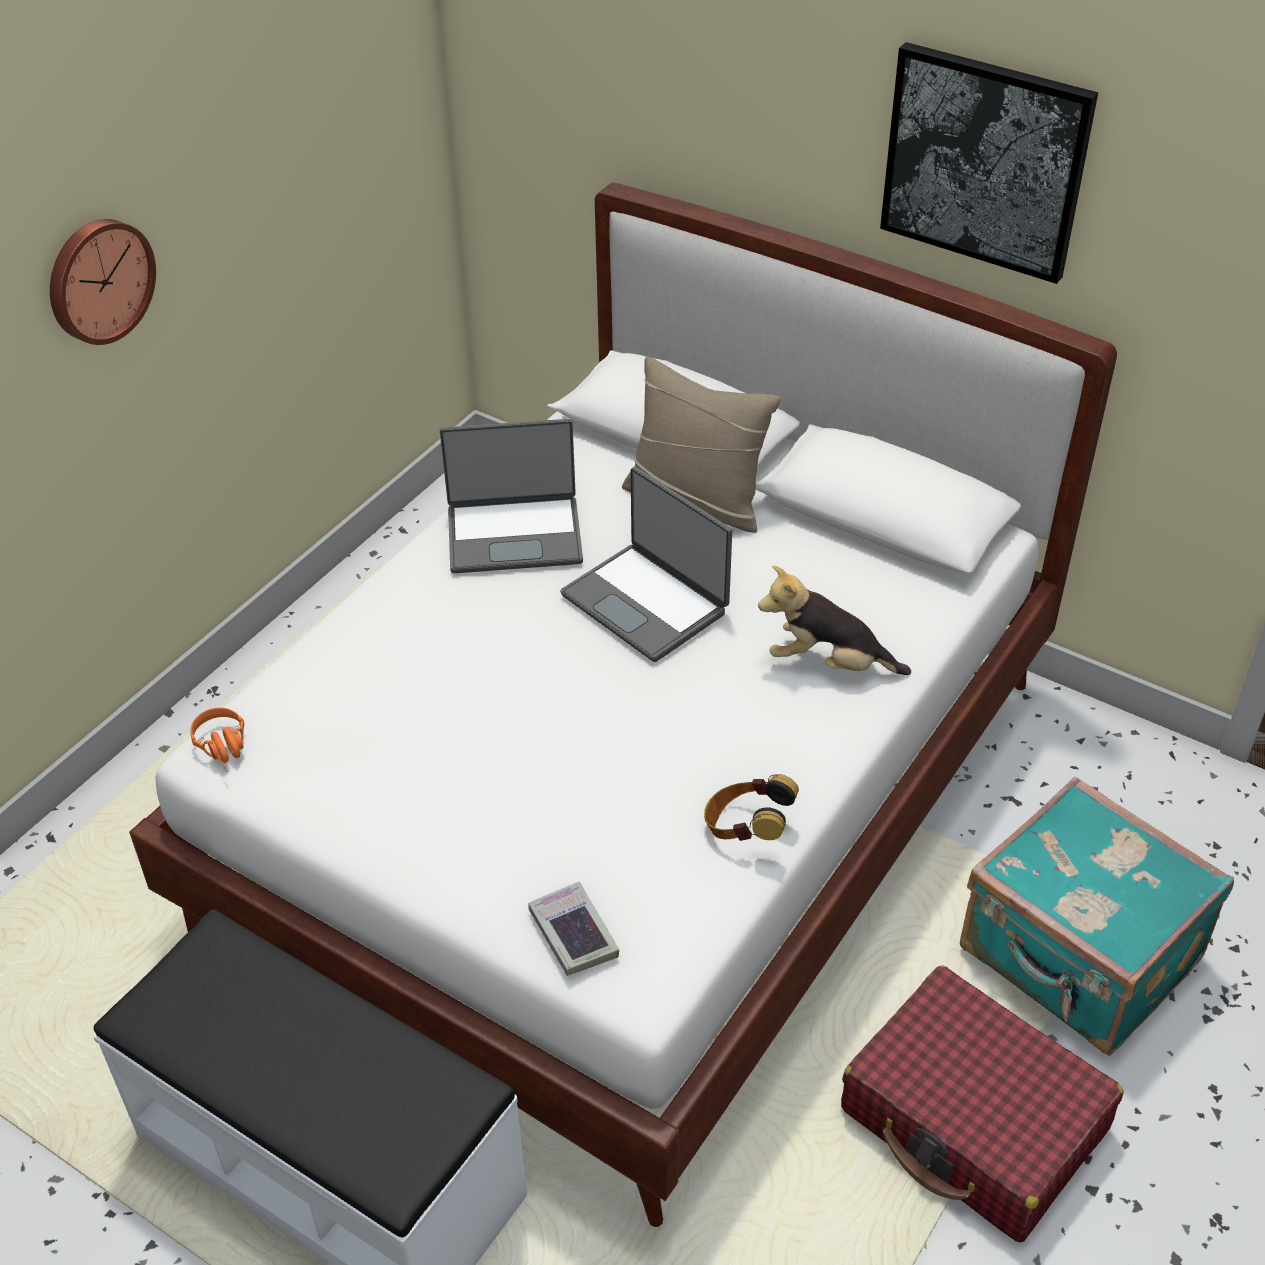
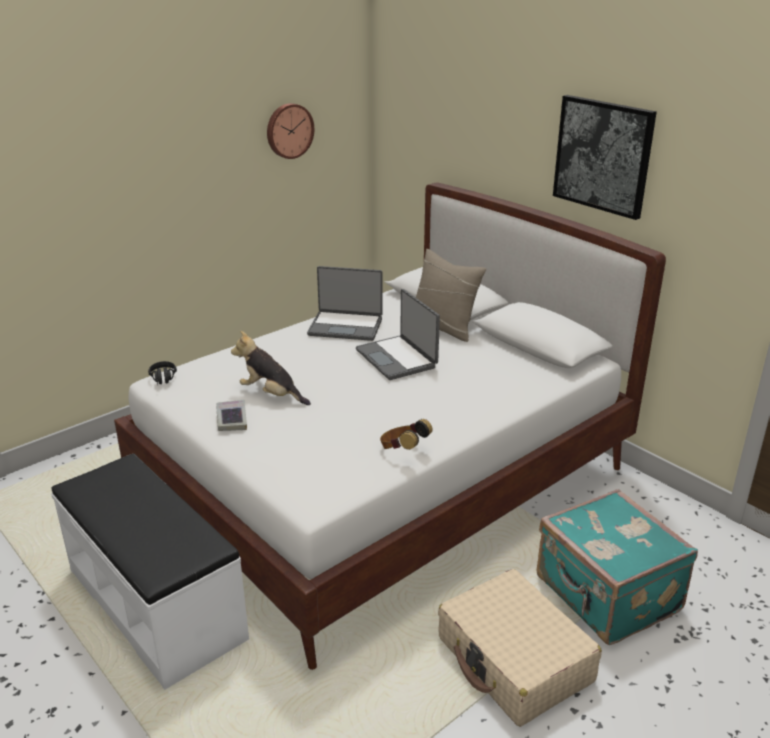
camera: 15 degrees right, 15 degrees down
wall clock [50,219,156,345] -> wall clock moved to [267,103,314,159]
orange headphones [191,708,244,772] -> black headphones [148,361,177,385]
book [529,881,619,976] -> book moved to [216,400,247,431]
plush toy [758,566,911,675] -> plush toy moved to [231,331,311,405]
red suitcase [841,965,1124,1242] -> beige suitcase [438,569,602,726]

